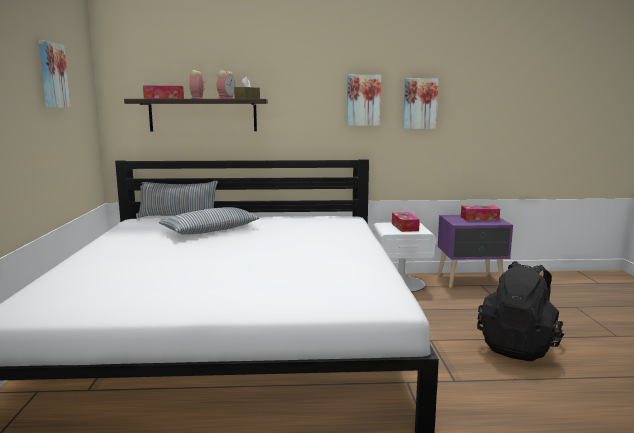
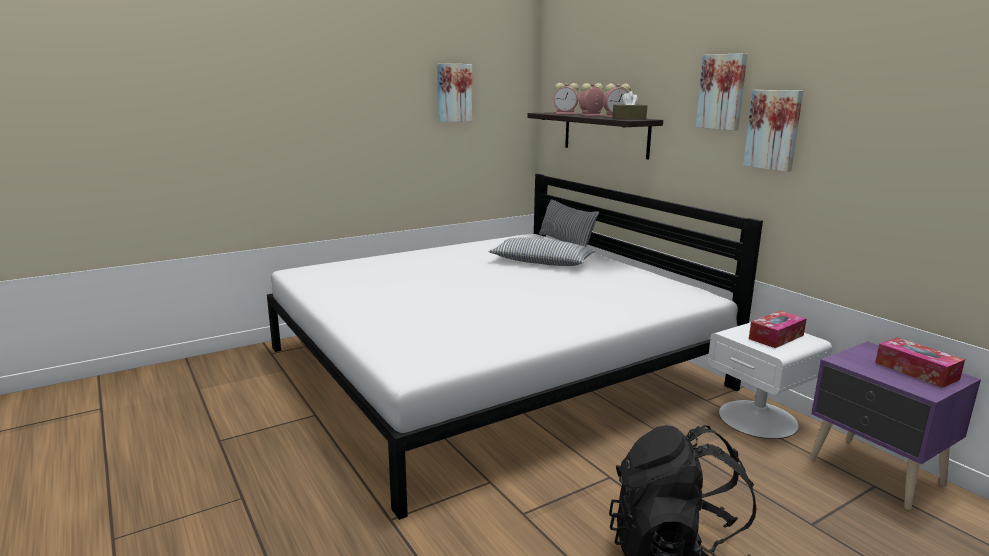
camera: 60 degrees right, 5 degrees up
tissue box [143,86,184,99] -> alarm clock [554,83,579,114]
picture [403,78,439,129] -> picture moved to [696,53,747,131]

